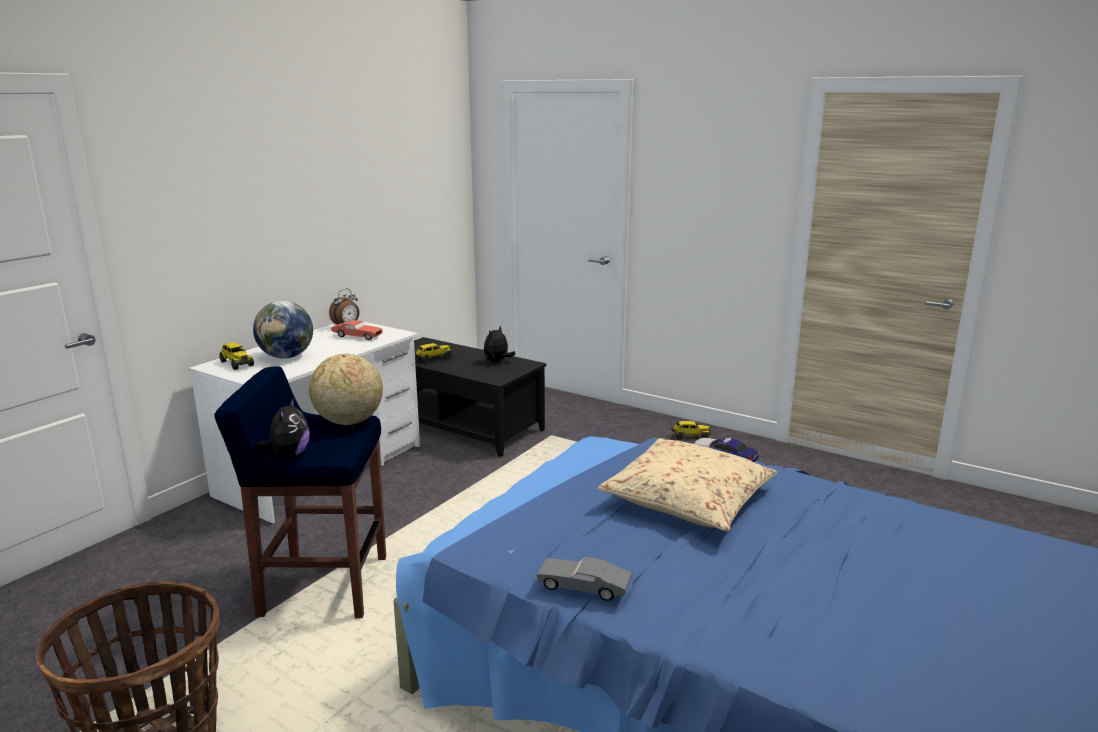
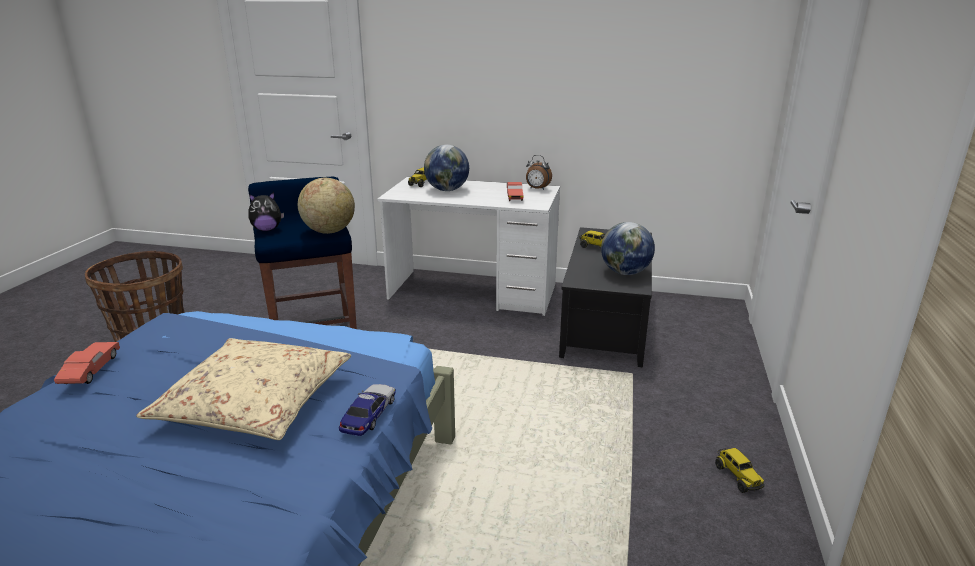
camera: 70 degrees right, 5 degrees up
plush toy [484,326,515,362] -> globe [601,222,655,275]
grey toy car [537,557,632,601] -> red toy car [54,342,120,384]

